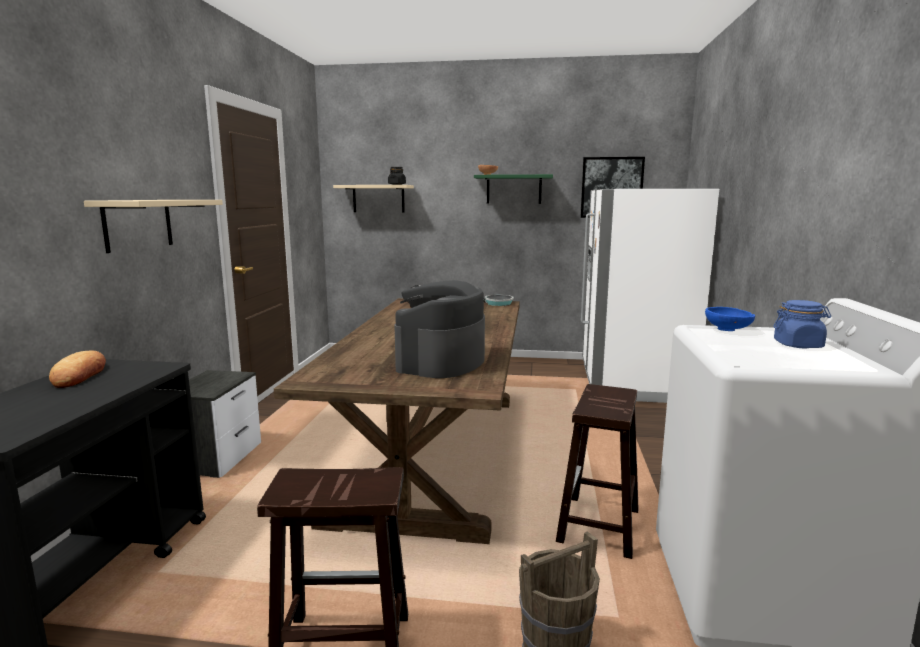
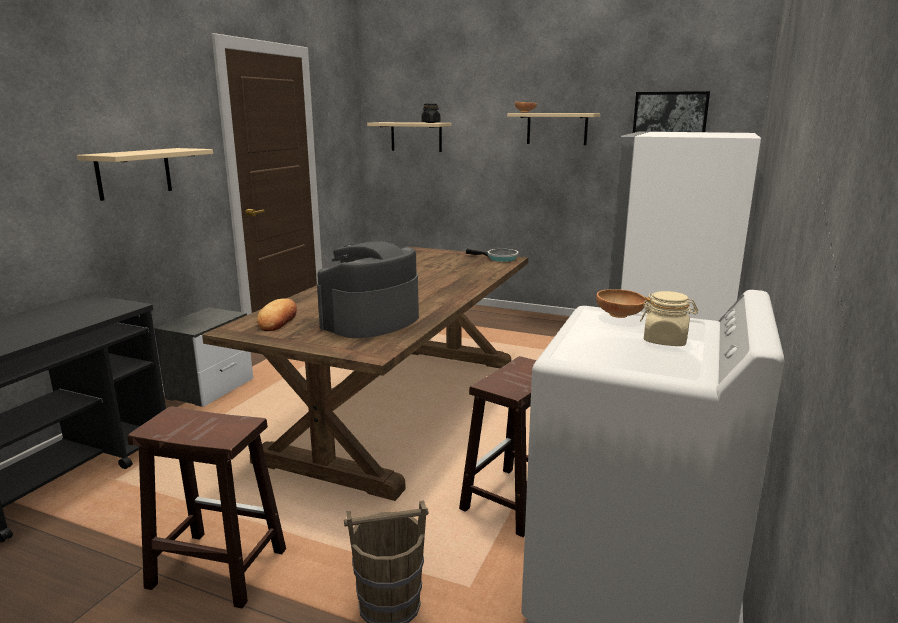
camera: 15 degrees right, 5 degrees up
bread [49,351,106,388] -> bread moved to [257,298,297,331]
green shelf [474,174,553,204] -> beige shelf [507,113,600,145]
blue bowl [705,307,755,331] -> brown bowl [596,289,647,318]
blue jar [773,300,831,348] -> beige jar [640,291,698,346]

